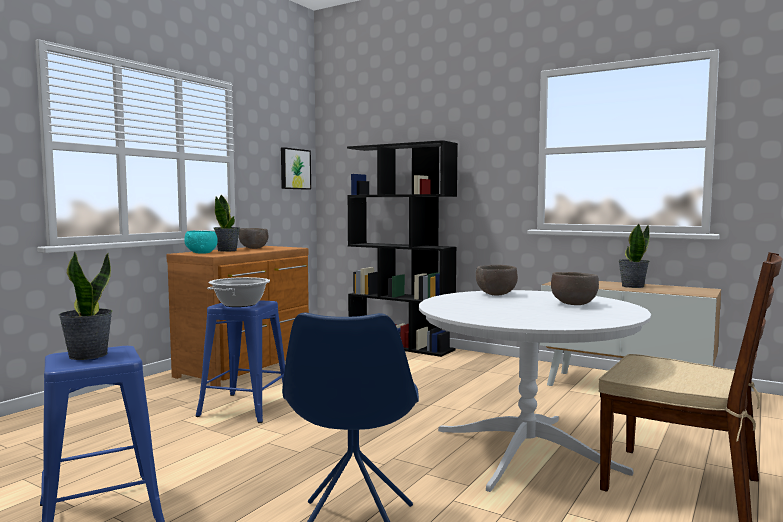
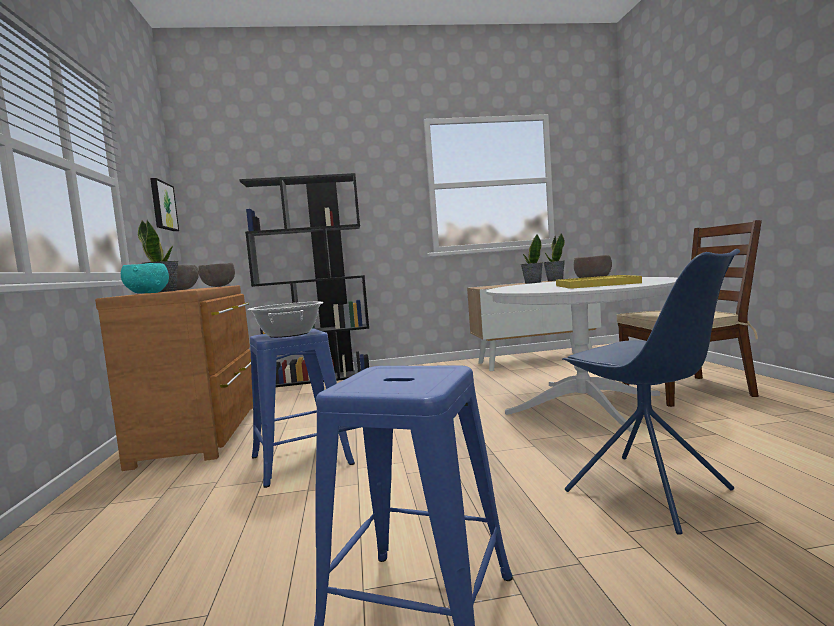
camera: 40 degrees left, 0 degrees up
potted plant [58,251,113,360] -> potted plant moved to [543,233,565,281]
brown bowl [476,265,518,296] -> brown bowl moved to [198,263,235,287]
none -> yellow tray [556,275,642,289]

